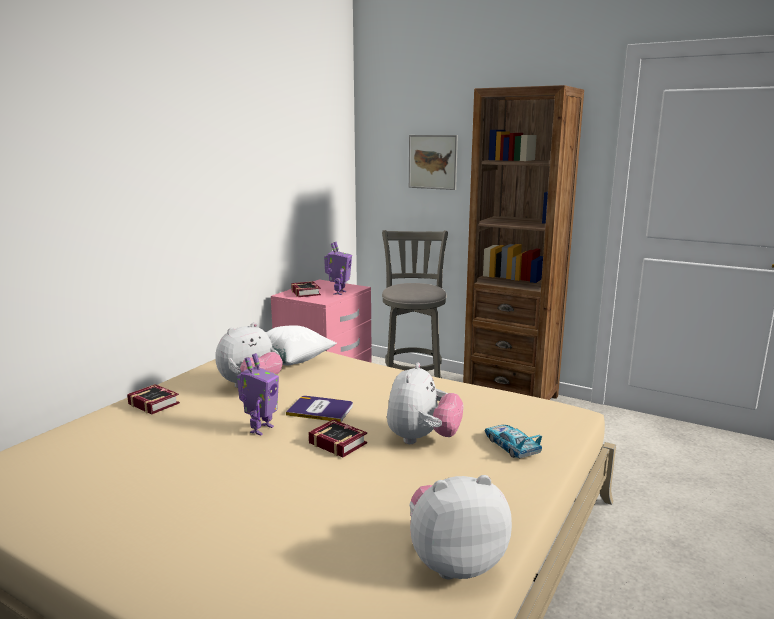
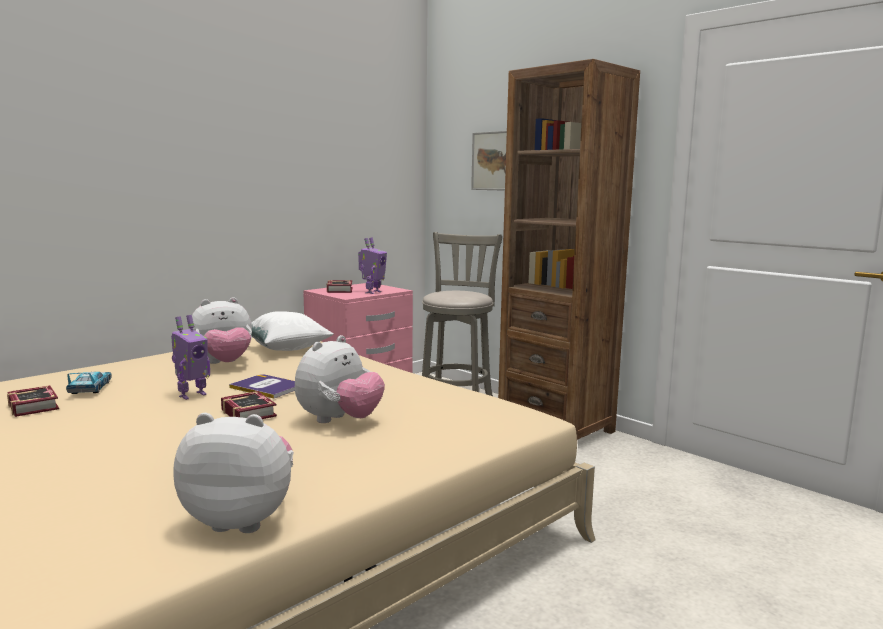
camera: 15 degrees right, 5 degrees down
book [127,384,180,414] -> book moved to [7,385,59,417]
toy car [485,425,542,458] -> toy car moved to [66,372,112,394]

